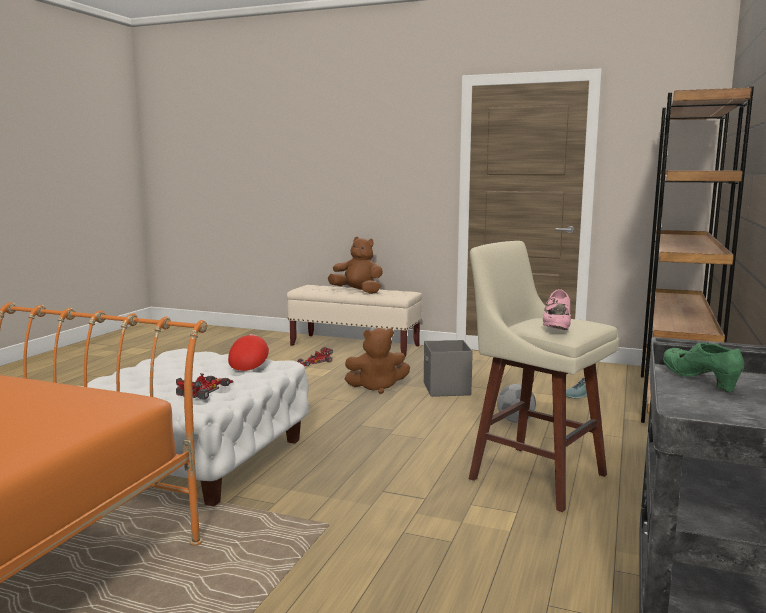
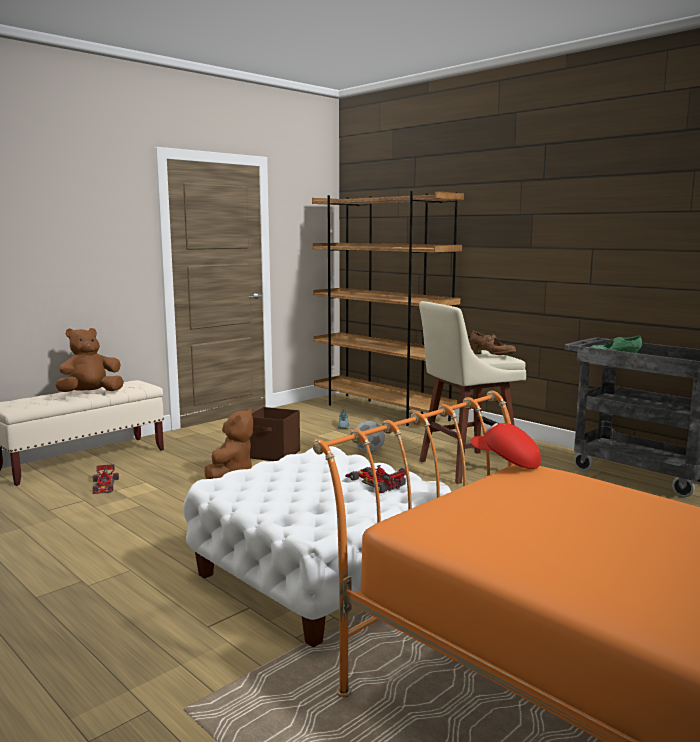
camera: 65 degrees left, 0 degrees up
red cap [228,334,269,371] -> red cap moved to [471,423,541,469]
grey storage box [424,340,473,397] -> brown storage box [250,407,300,461]
pink shoe [543,289,571,330] -> brown shoe [470,331,516,355]

